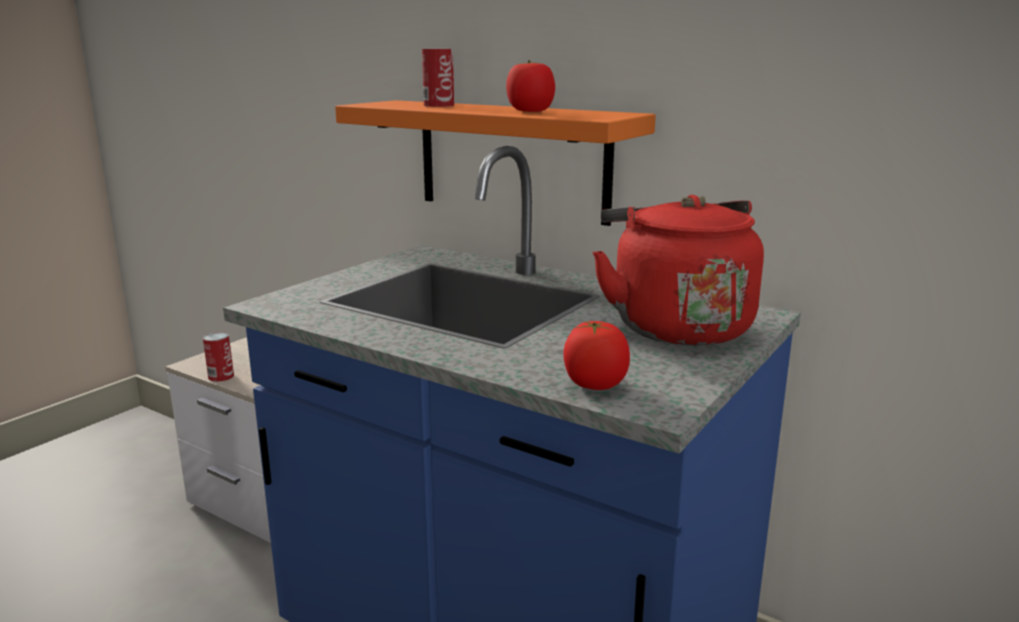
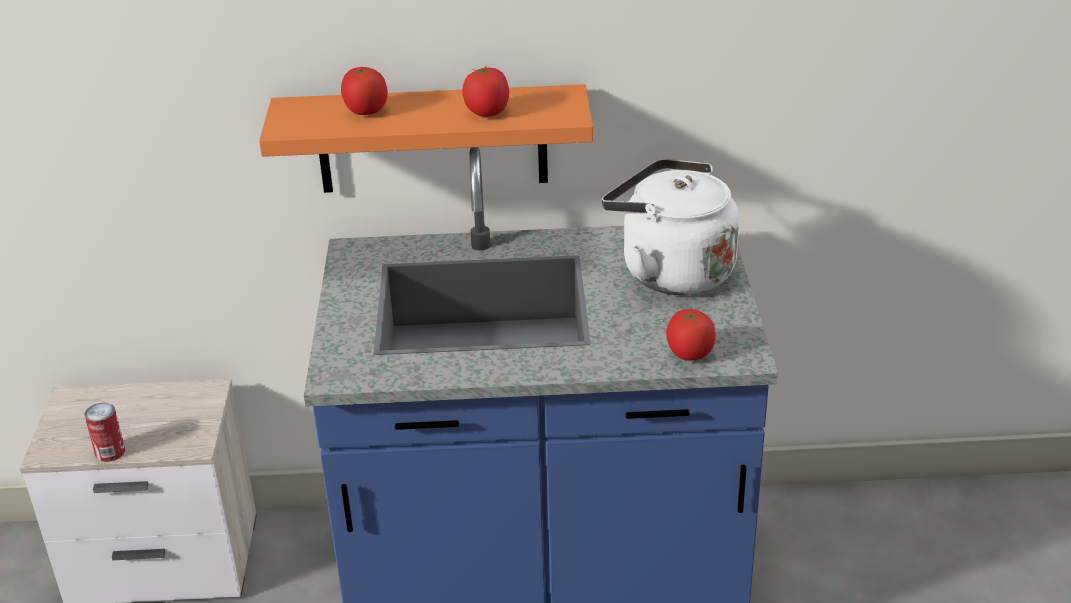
camera: 35 degrees left, 15 degrees up
can [422,49,454,107] -> tomato [341,67,388,115]
red kettle [593,195,764,346] -> white kettle [602,159,739,295]

